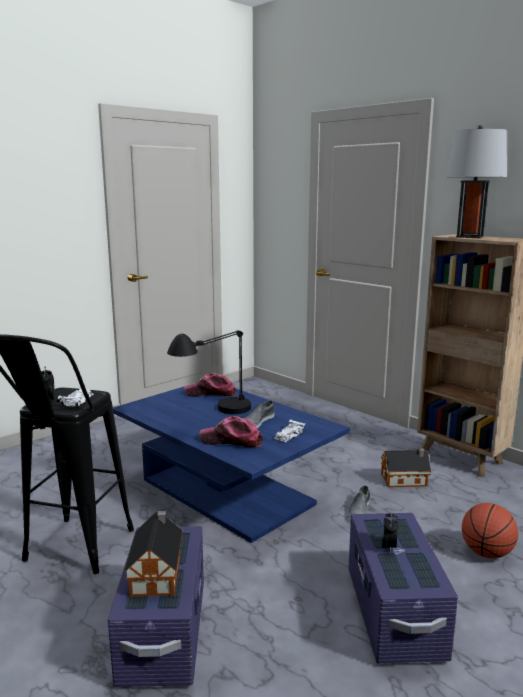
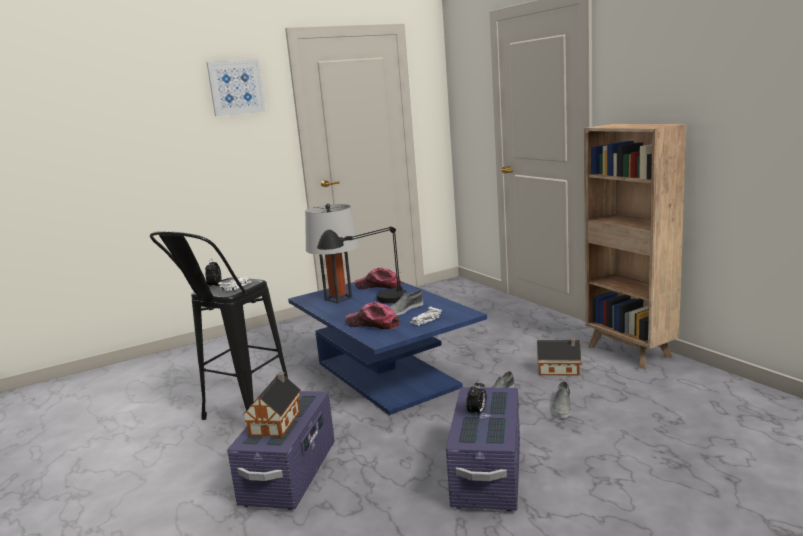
camera: 15 degrees right, 0 degrees up
grey table lamp [445,125,507,238] -> grey table lamp moved to [305,203,359,303]
basketball [462,503,518,558] -> none
none -> picture [207,59,266,116]
none -> grey shoe [552,381,571,418]

